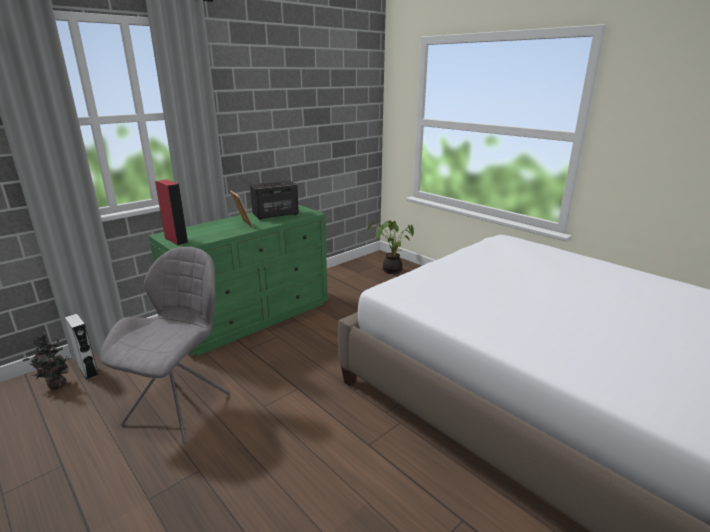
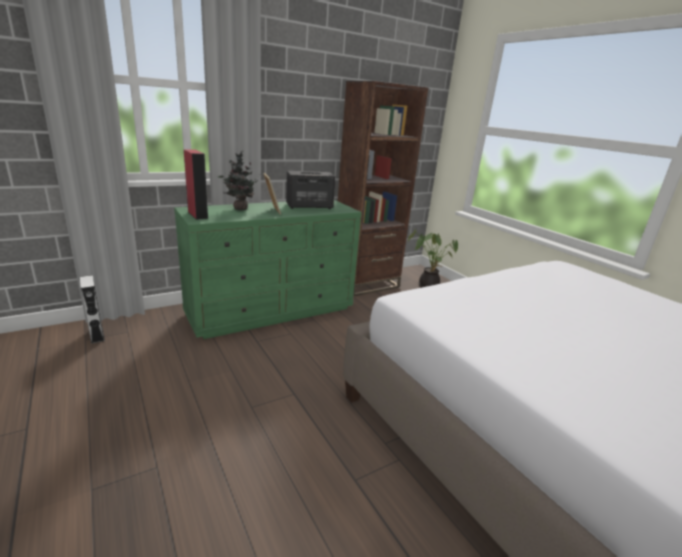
camera: 10 degrees right, 0 degrees up
potted plant [22,332,70,390] -> potted plant moved to [218,150,258,210]
grey chair [100,247,230,443] -> none
none -> brown bookcase [338,81,428,296]

